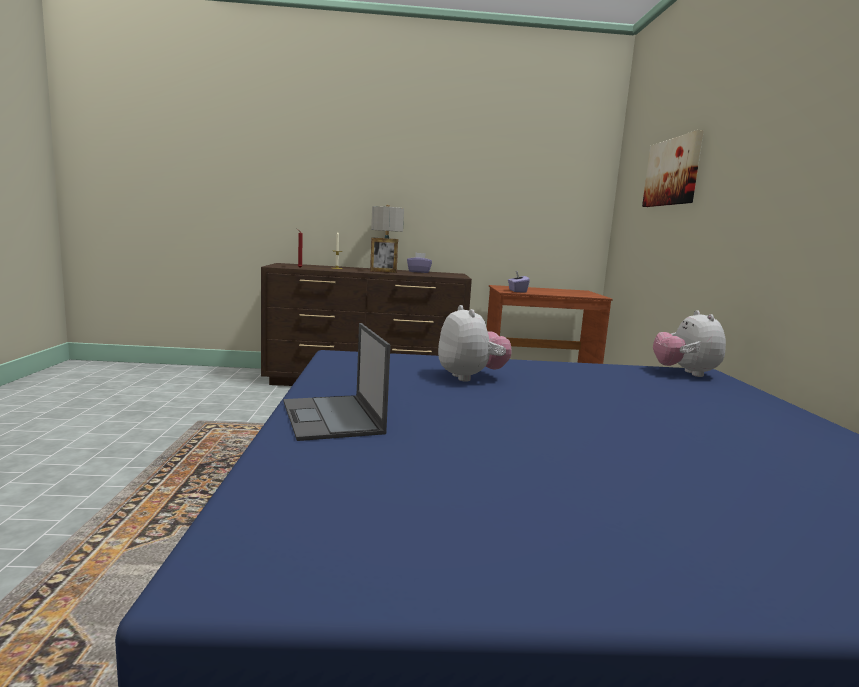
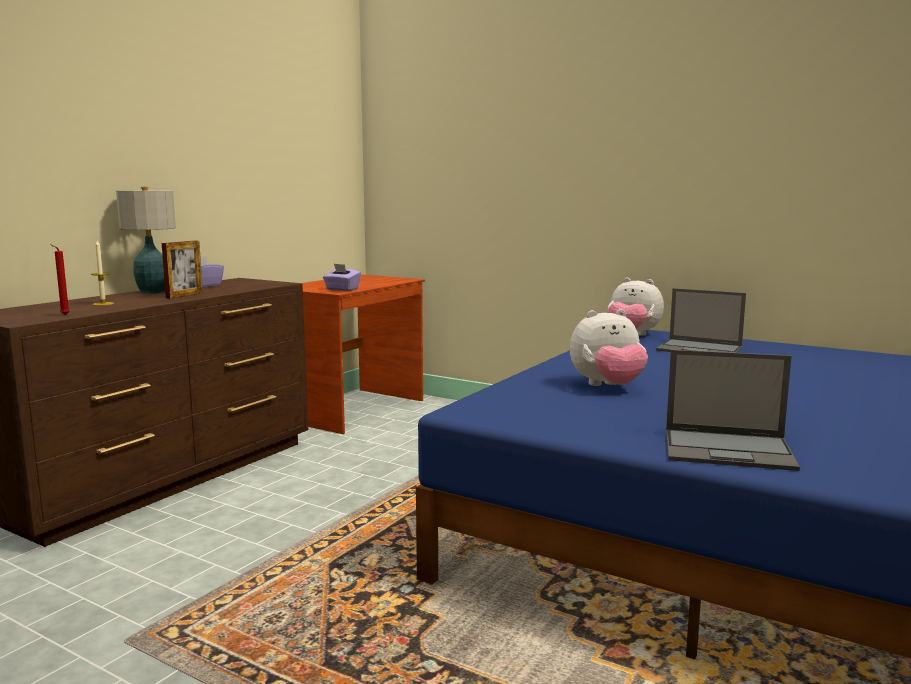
camera: 55 degrees left, 0 degrees up
plush toy [438,305,511,382] -> plush toy turned 150 degrees clockwise [570,309,648,386]
picture [642,130,704,207] -> none
none -> laptop [656,288,746,353]

